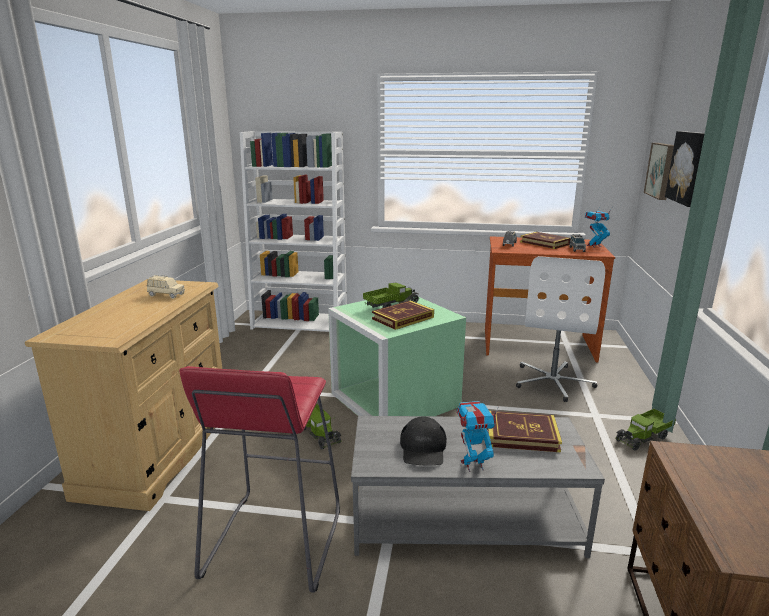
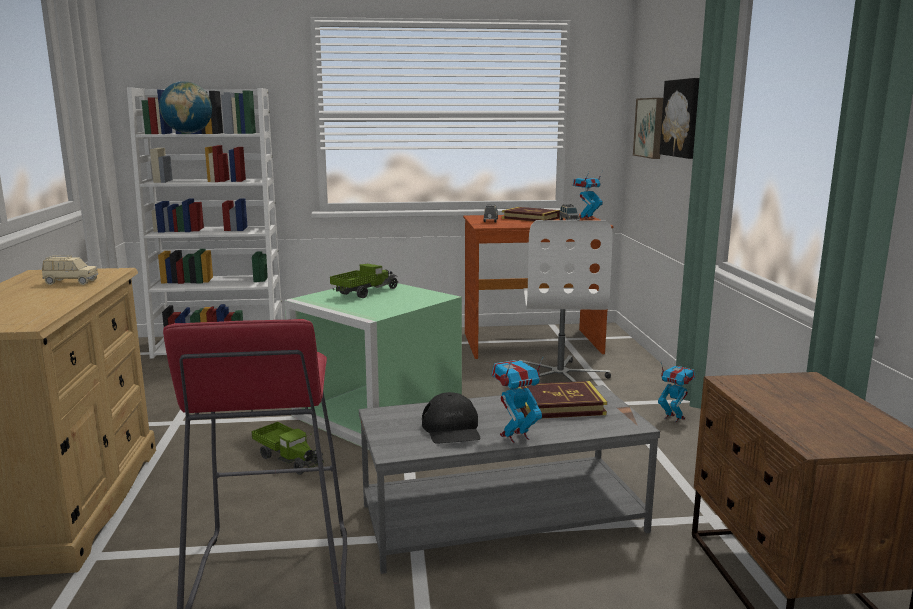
camera: 15 degrees left, 5 degrees down
book [372,300,434,330] -> none
toy truck [615,409,676,451] -> toy robot [658,363,695,422]
none -> globe [159,81,212,134]

